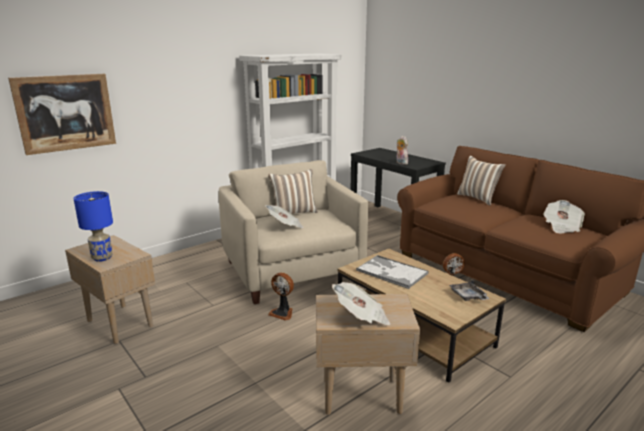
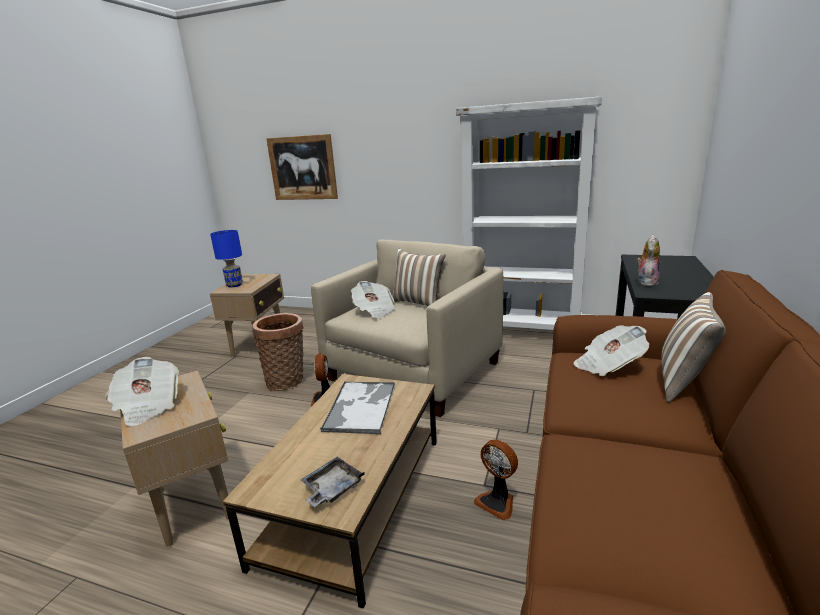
camera: 60 degrees right, 0 degrees up
newspaper [543,200,585,233] -> newspaper moved to [574,325,649,376]
none -> basket [252,313,303,391]

